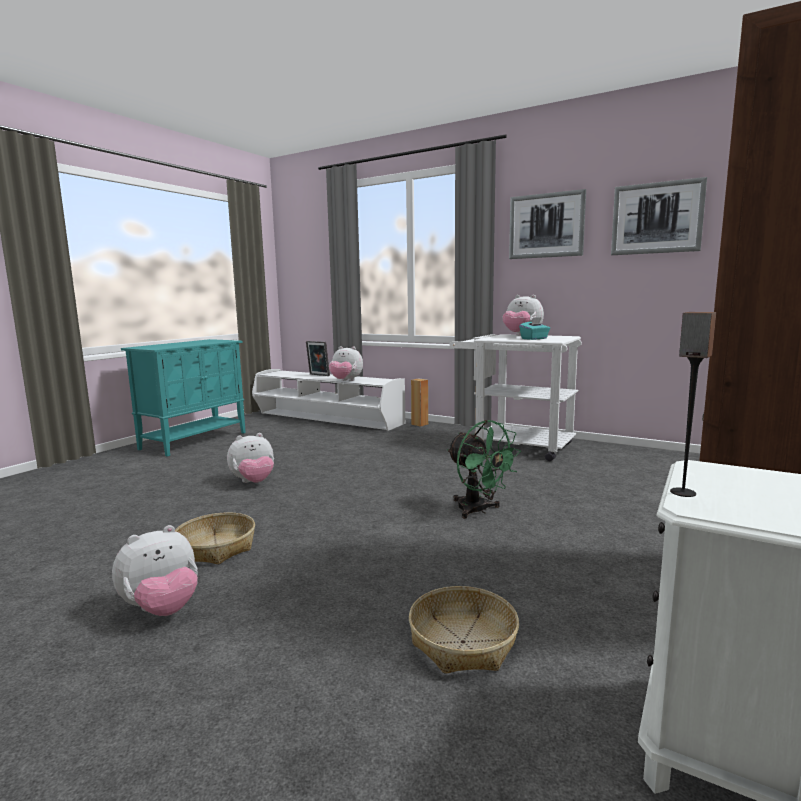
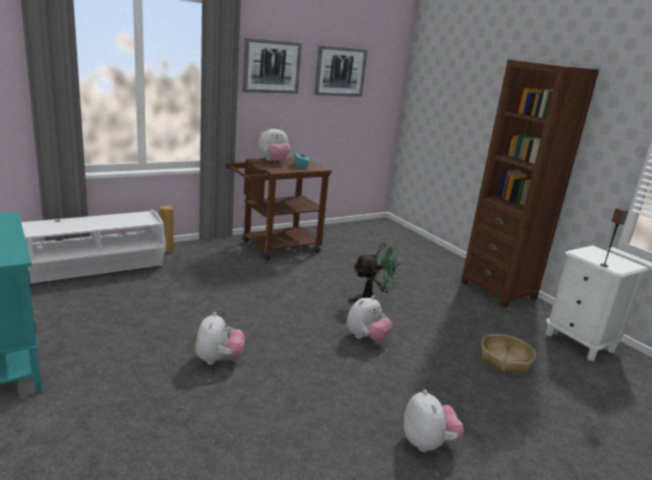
camera: 65 degrees left, 10 degrees up
basket [175,513,255,564] -> none
picture frame [306,341,330,376] -> none
plush toy [329,346,363,381] -> plush toy moved to [347,295,393,342]
white cart [449,334,582,461] -> brown cart [225,157,332,261]

